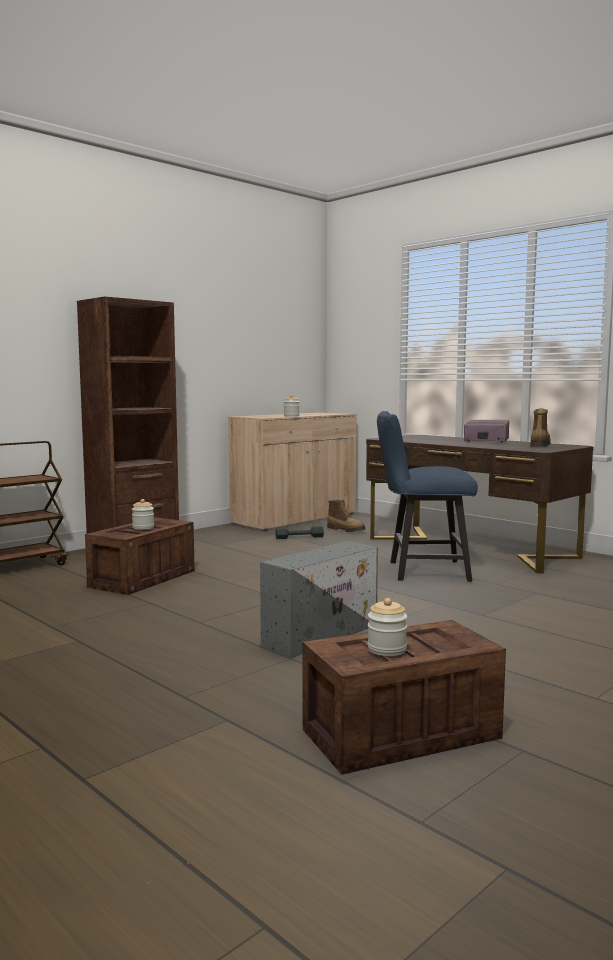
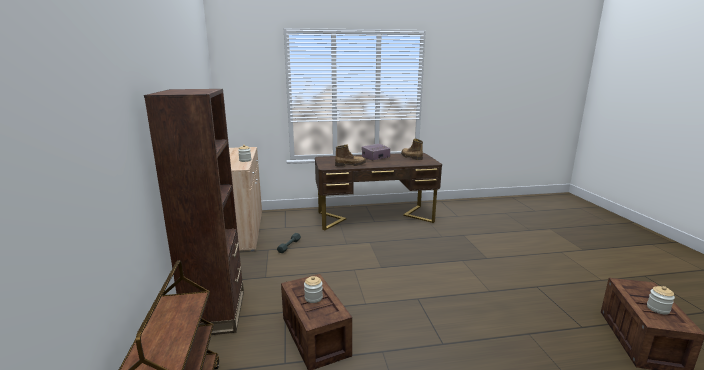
camera: 55 degrees left, 10 degrees up
grey storage box [260,541,378,658] -> none
boot [327,499,365,532] -> boot moved to [335,145,366,167]
blue chair [377,411,477,582] -> none

